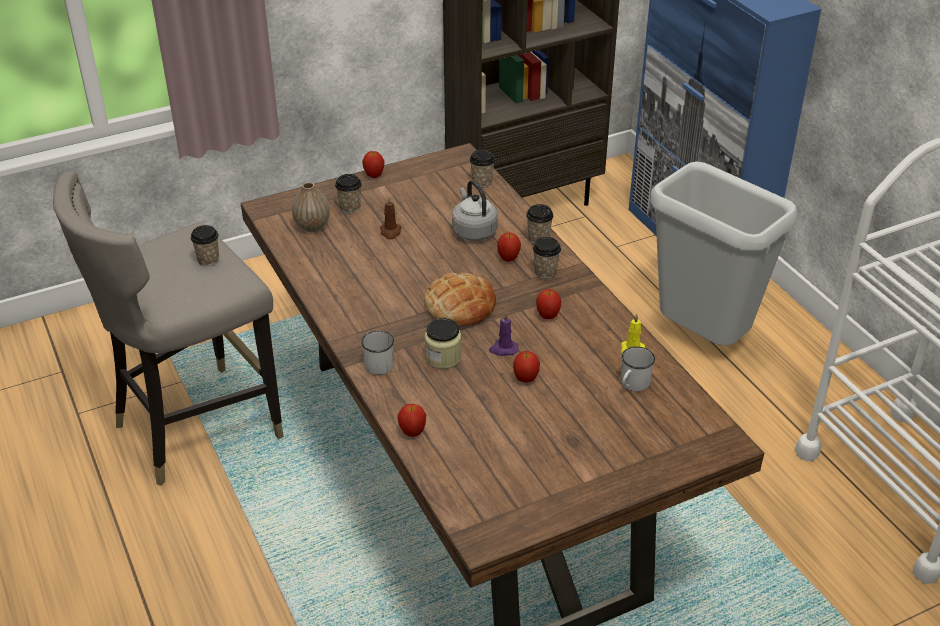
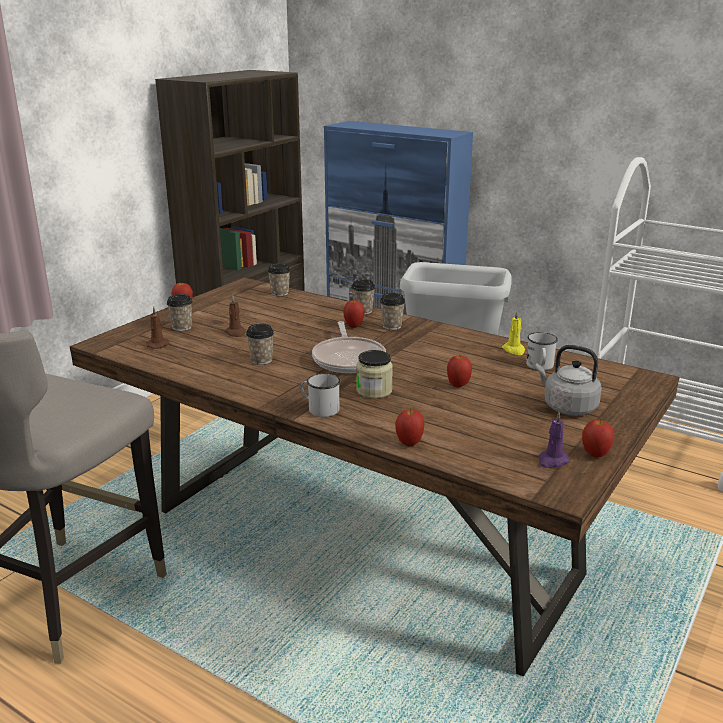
camera: 30 degrees left, 15 degrees down
cup [191,225,219,266] -> cup moved to [246,324,274,365]
vase [292,182,330,232] -> brown candle [146,306,169,349]
bread [424,273,496,326] -> frying pan [312,321,386,373]
grey kettle [452,180,498,241] -> grey kettle moved to [535,345,602,416]
purple candle [489,312,518,356] -> purple candle moved to [538,411,570,468]
apple [536,289,561,319] -> apple moved to [582,419,615,458]

